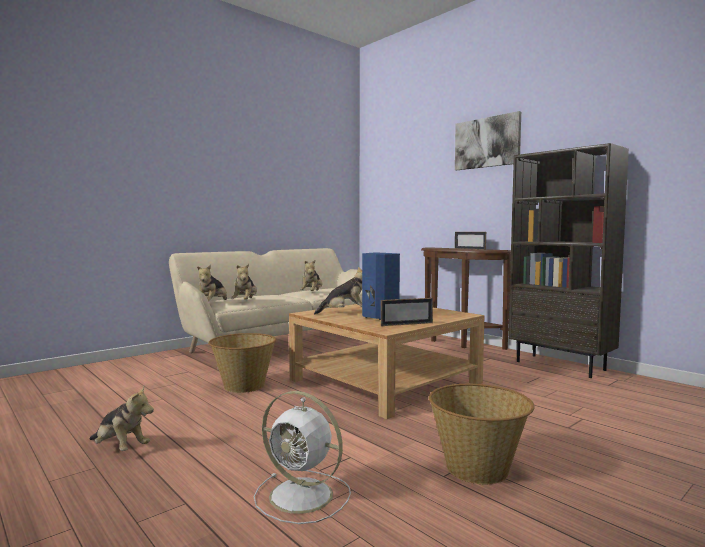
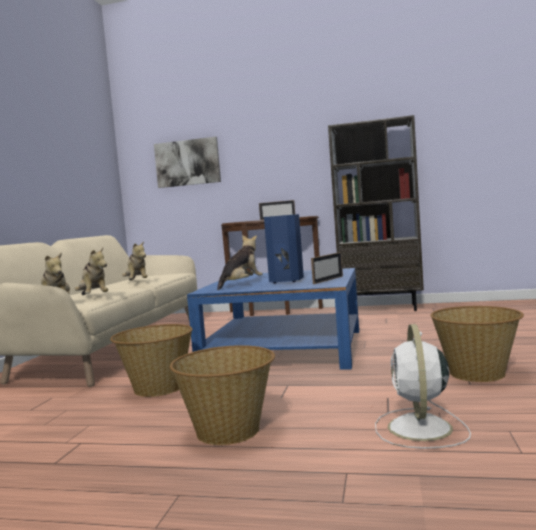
camera: 35 degrees left, 0 degrees up
plush toy [89,386,154,451] -> none
white fan [254,391,351,524] -> white fan turned 105 degrees clockwise [375,324,471,449]
beige coffee table [289,304,484,419] -> blue coffee table [187,268,359,370]
picture [455,111,521,170] -> picture moved to [154,137,221,188]
none -> basket [170,345,275,445]

